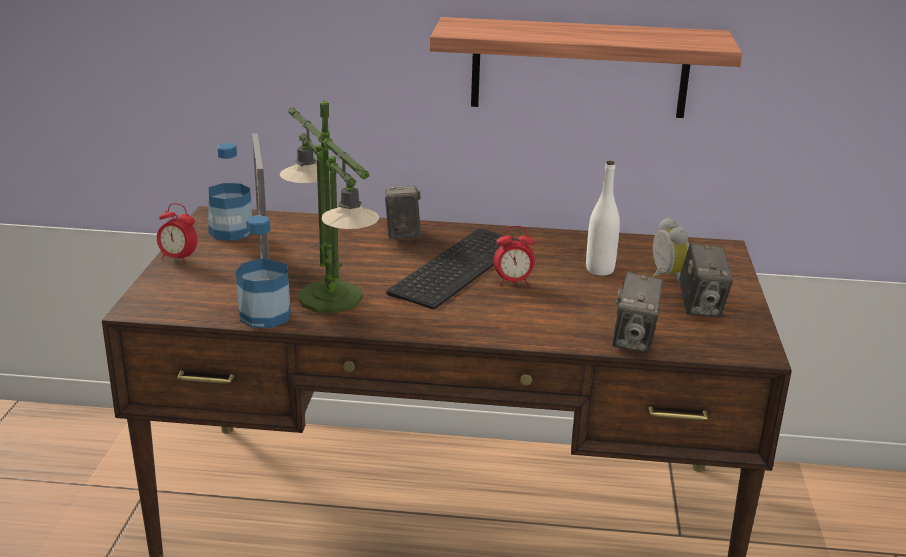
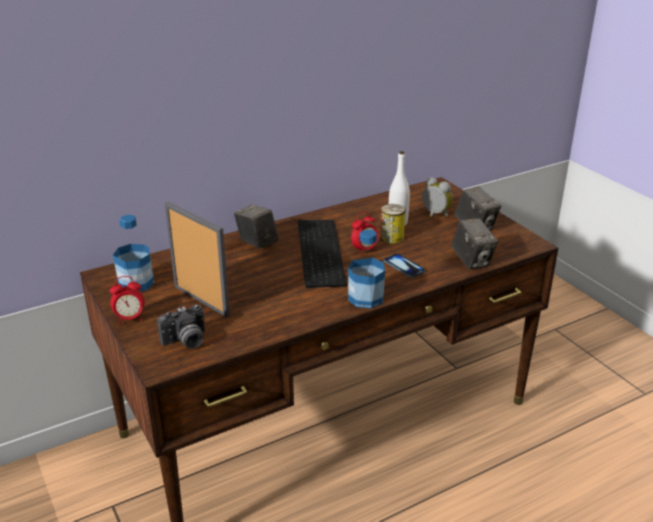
camera: 35 degrees left, 5 degrees up
bottle [236,215,291,328] -> bottle moved to [348,229,385,308]
table lamp [279,100,379,313] -> none
shelf [430,17,743,118] -> none
none -> camera [157,304,205,349]
none -> can [380,204,406,244]
none -> phone [383,253,425,277]

